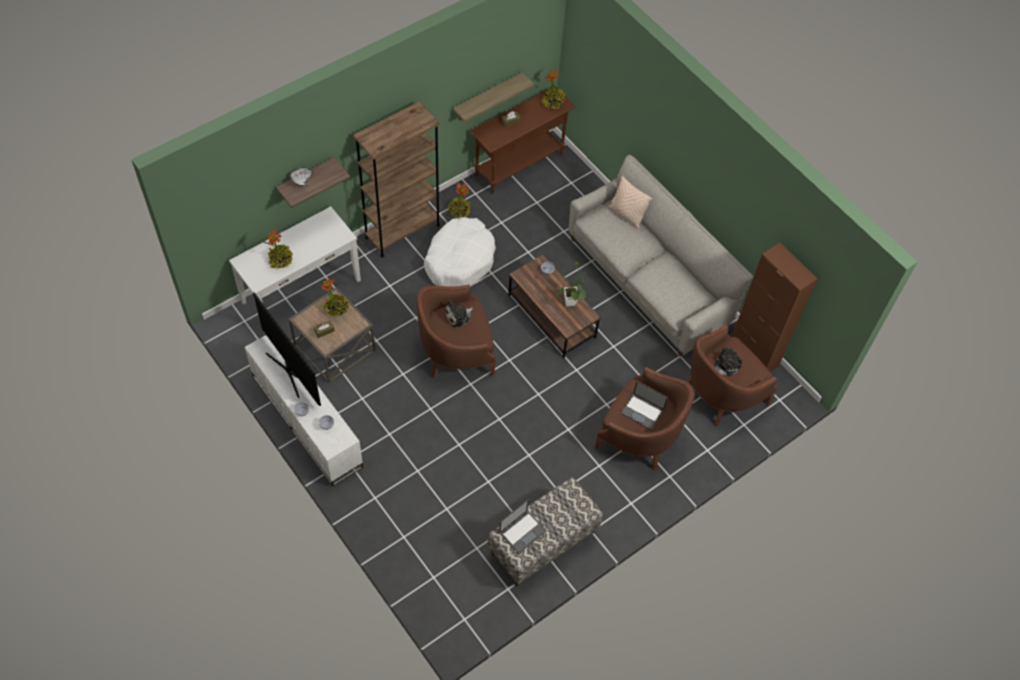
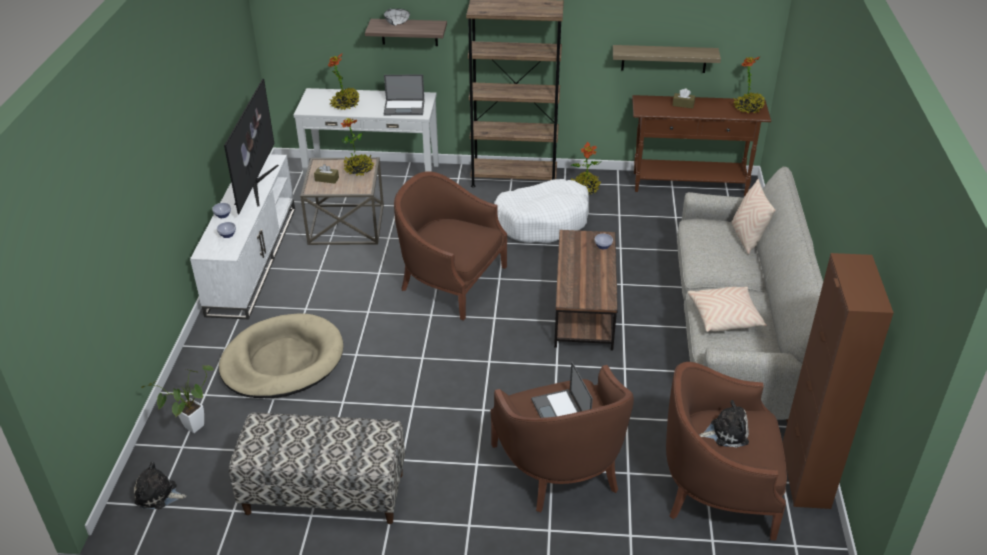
camera: 45 degrees right, 20 degrees down
plush toy [444,300,473,328] -> plush toy moved to [134,462,187,509]
laptop [499,499,547,554] -> laptop moved to [384,74,424,115]
potted plant [556,262,586,306] -> potted plant moved to [141,365,214,433]
none -> beige dog bed [219,313,343,399]
none -> beige pillow [688,287,767,332]

